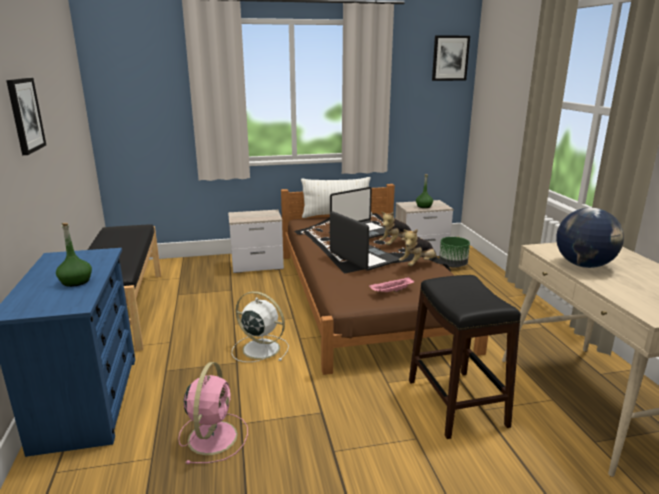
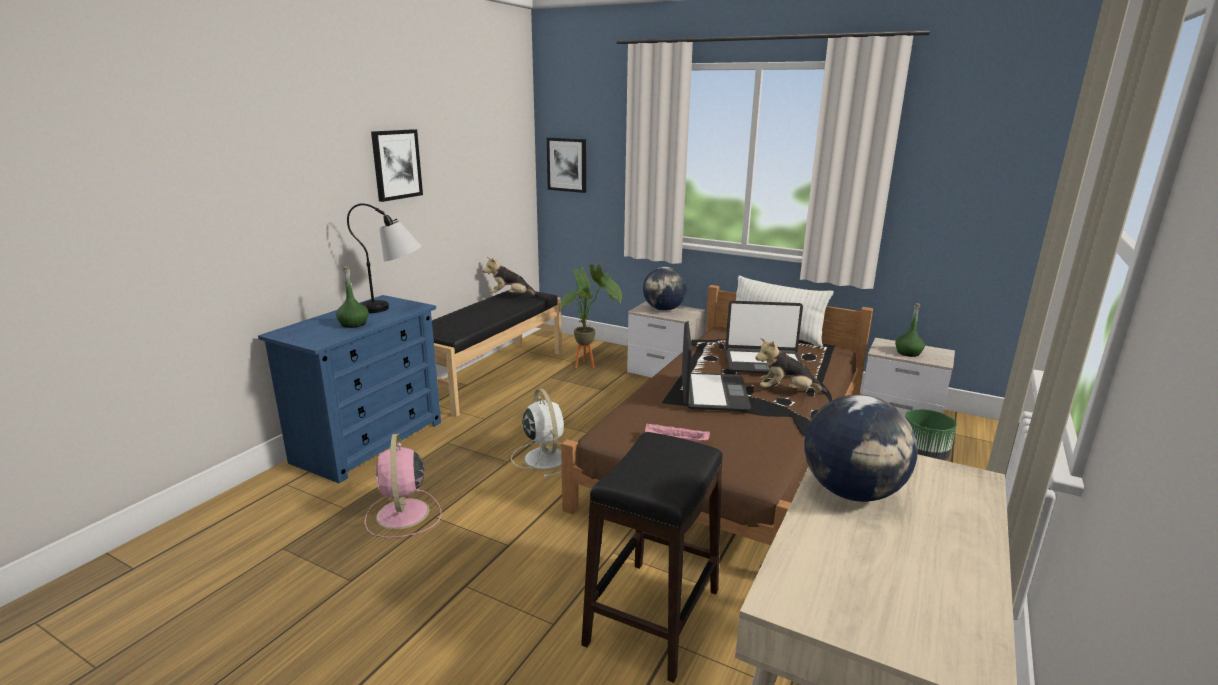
camera: 40 degrees right, 0 degrees up
pink fan [178,362,248,464] -> pink fan turned 120 degrees clockwise [364,433,442,538]
plush toy [399,229,437,266] -> plush toy moved to [483,257,540,297]
picture [432,35,470,81] -> picture moved to [547,138,586,193]
none -> table lamp [347,203,421,313]
none -> potted plant [560,264,622,368]
none -> globe [643,267,687,311]

